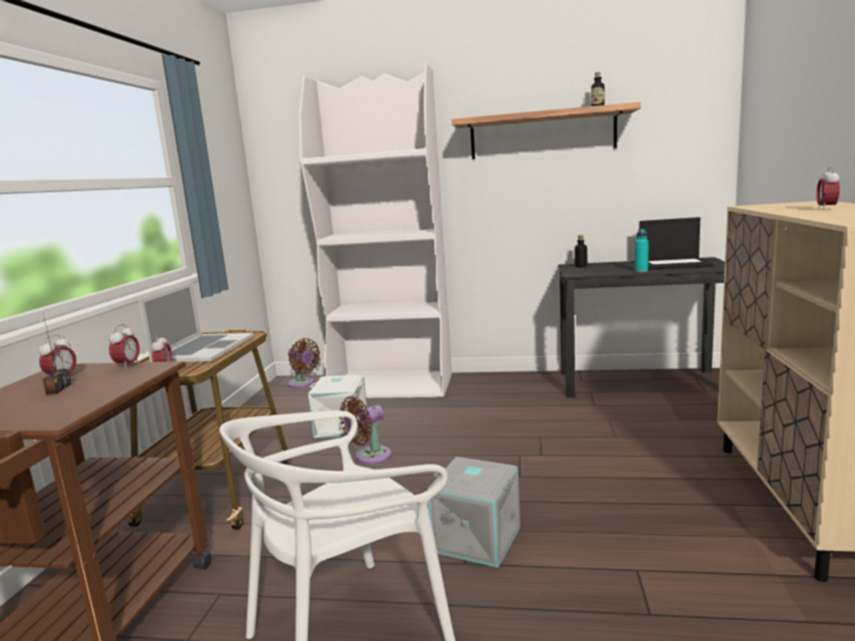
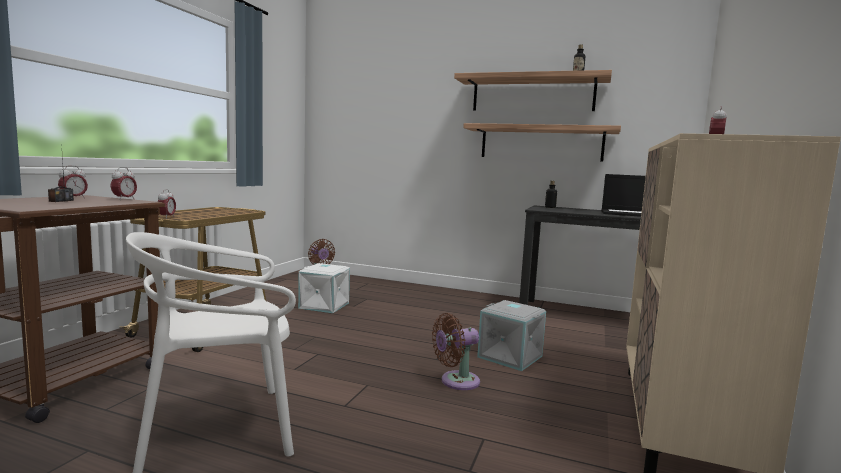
camera: 10 degrees right, 5 degrees down
laptop [139,283,254,362] -> none
white bookcase [299,62,452,398] -> none
brown fan [340,396,392,464] -> brown fan moved to [432,313,480,390]
grey storage box [427,457,520,568] -> grey storage box moved to [477,300,546,371]
turquoise bottle [635,229,649,272] -> none
none -> shelf [463,123,621,162]

